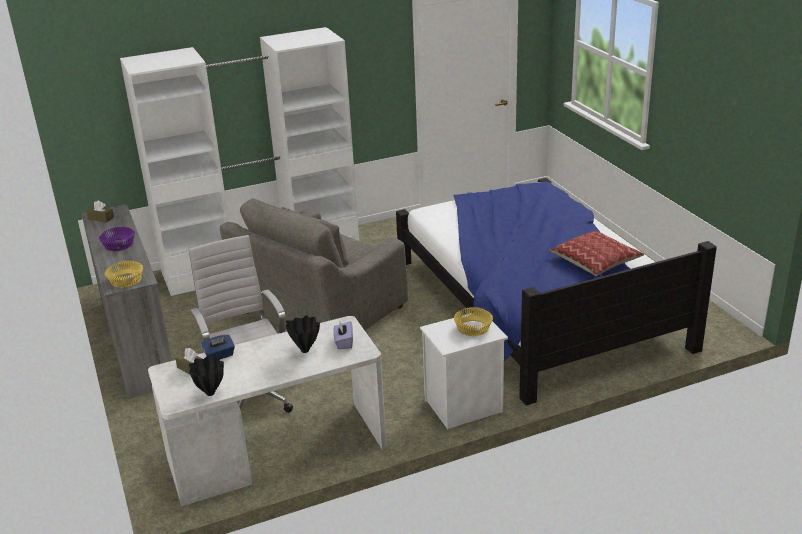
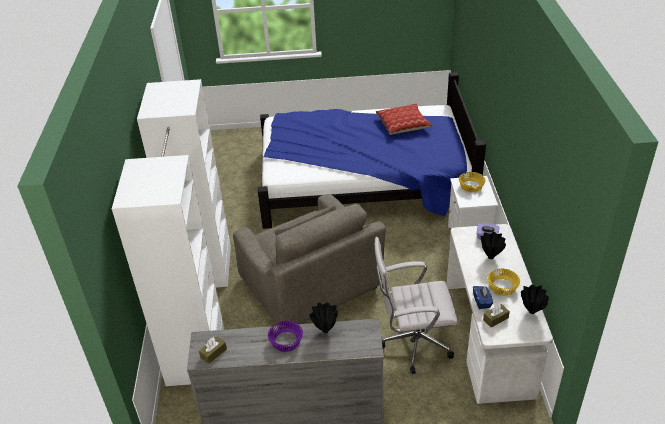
camera: 70 degrees left, 10 degrees up
yellow bowl [105,261,143,287] -> yellow bowl moved to [487,268,520,295]
none -> black vase [309,302,338,333]

